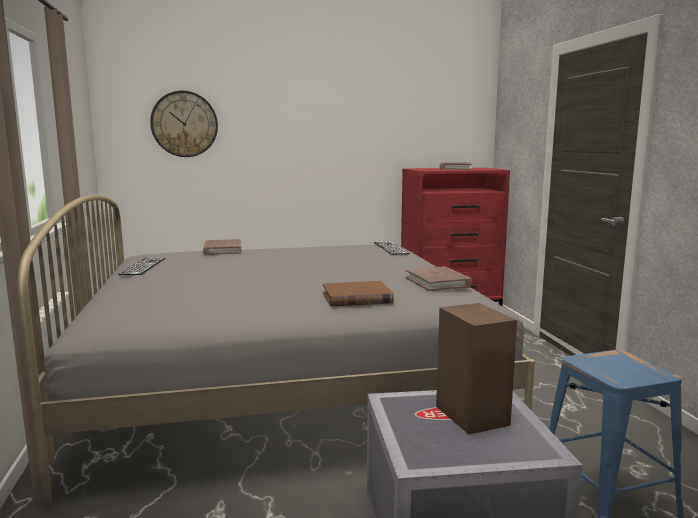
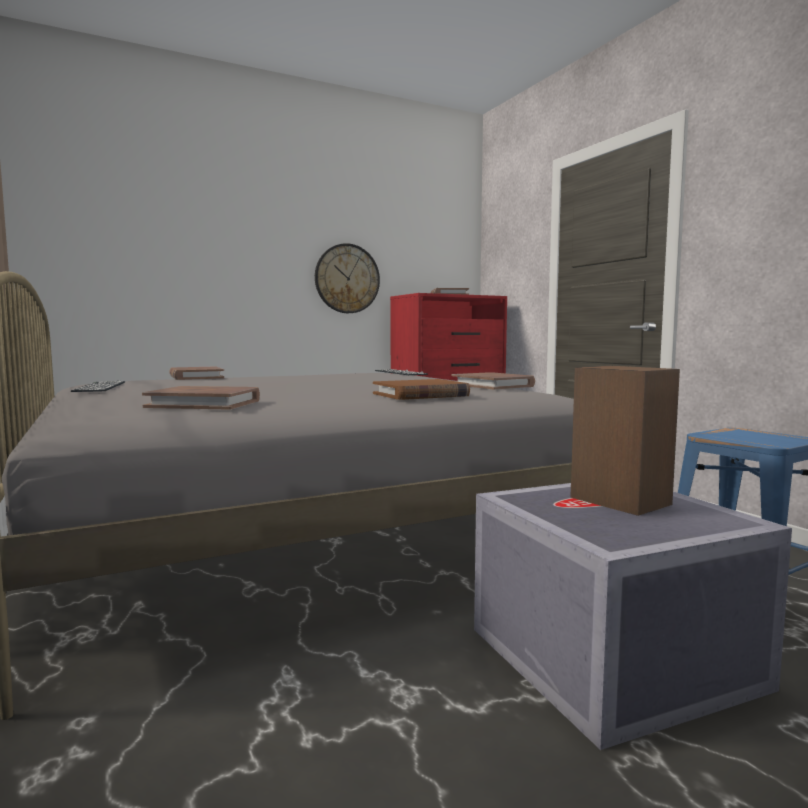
camera: 15 degrees left, 5 degrees down
wall clock [150,91,218,157] -> wall clock moved to [315,243,380,313]
none -> brown book [142,386,260,410]

